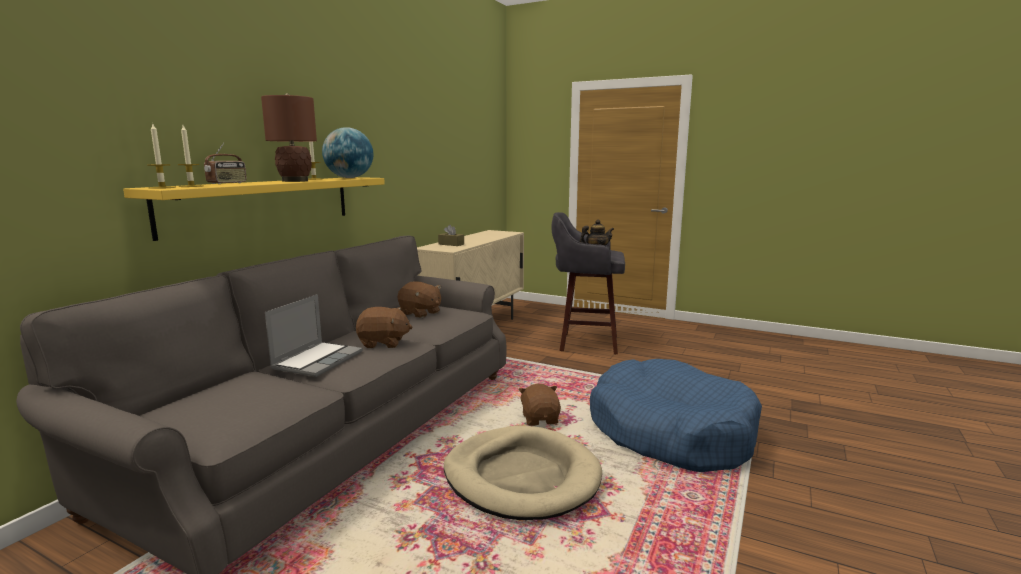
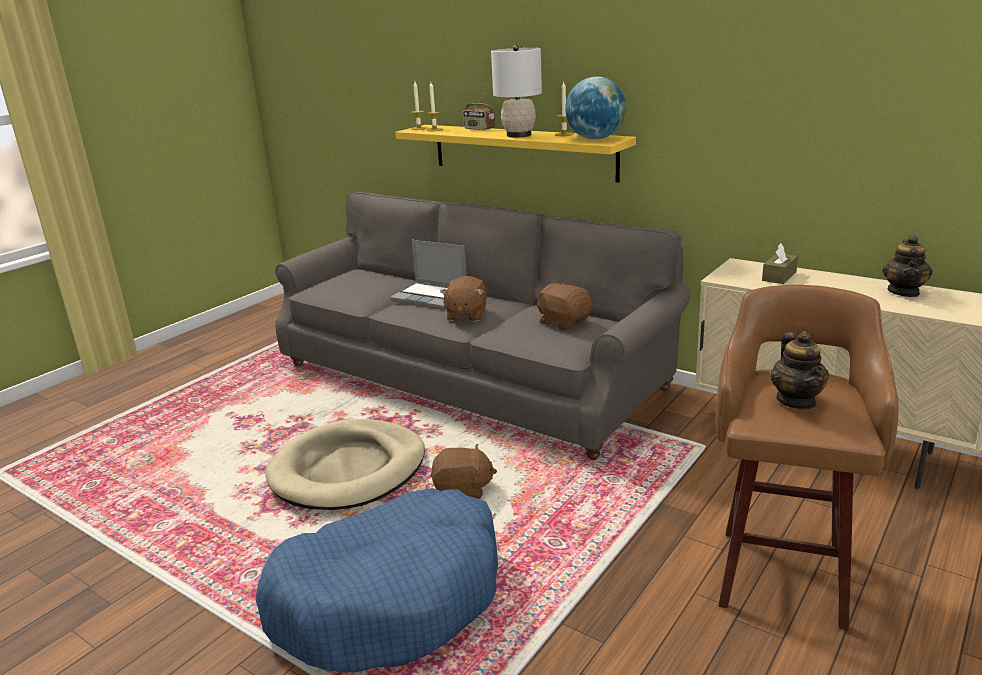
camera: 100 degrees right, 10 degrees up
brown table lamp [261,93,317,182] -> white table lamp [491,45,542,137]
brown plush toy [397,282,441,318] -> brown plush toy turned 90 degrees clockwise [536,282,592,330]
grey stool [552,212,625,354] -> brown stool [715,285,899,630]
none -> teapot [882,235,933,297]

